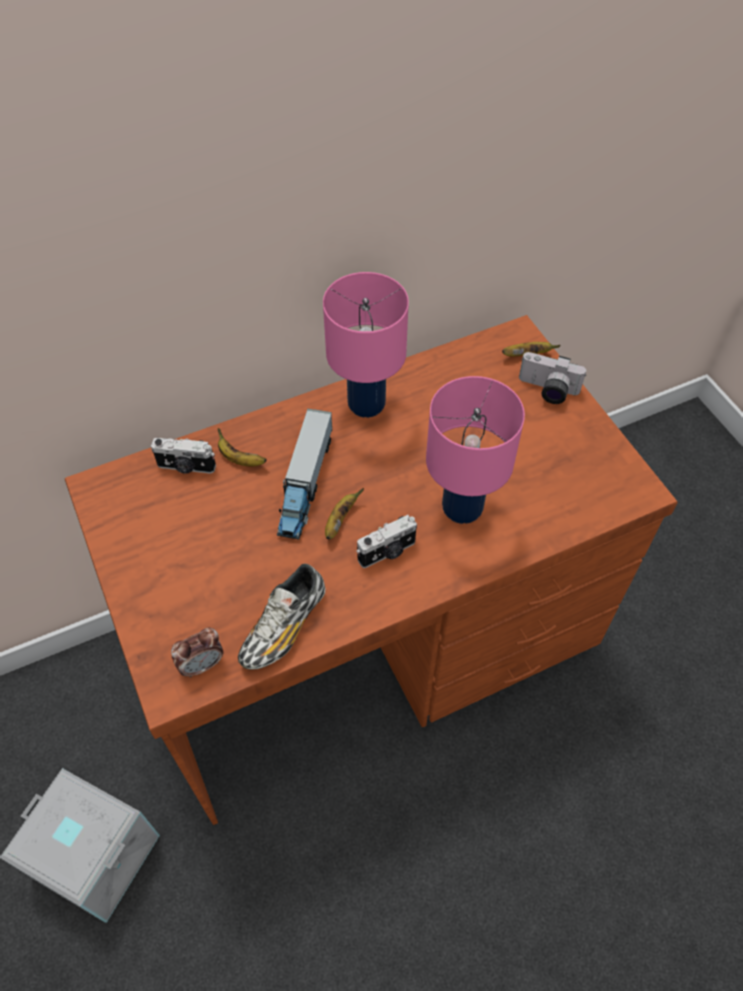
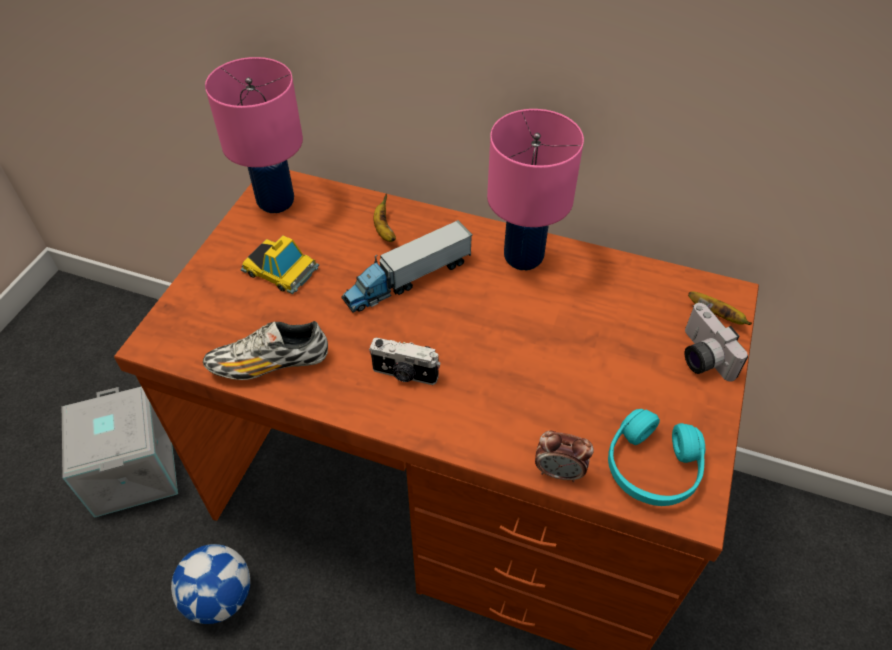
camera: 45 degrees right, 5 degrees down
camera [151,438,216,474] -> none
alarm clock [171,628,223,678] -> alarm clock moved to [535,431,594,482]
banana [325,488,364,539] -> none
pink table lamp [426,376,525,524] -> pink table lamp moved to [205,57,303,213]
none -> football [171,544,250,624]
none -> toy car [240,236,319,294]
none -> turquoise headphones [608,409,705,506]

